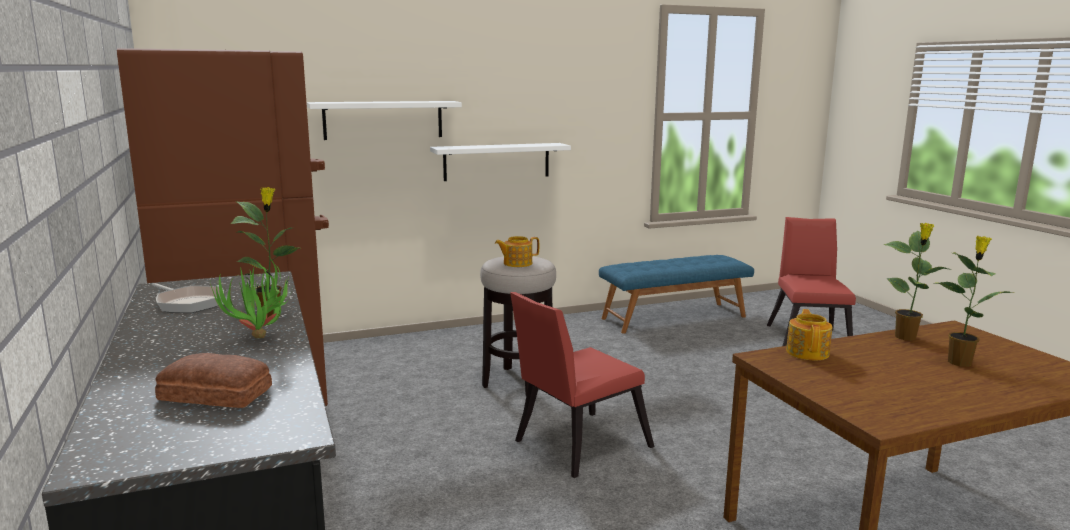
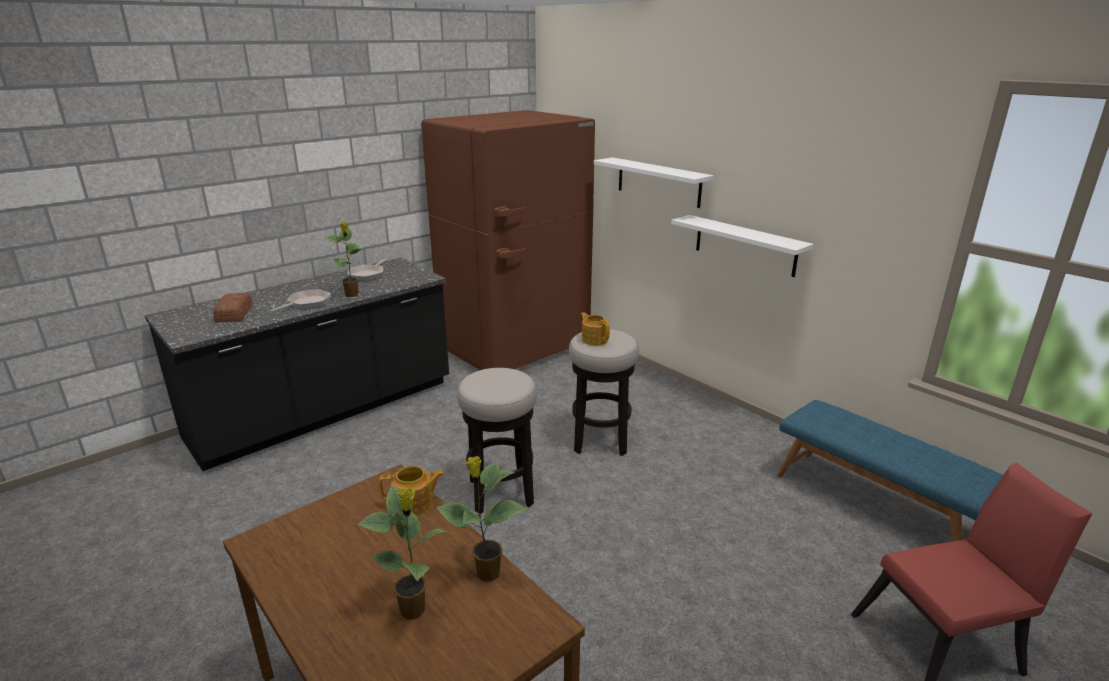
camera: 70 degrees right, 10 degrees up
potted plant [210,258,292,338] -> frying pan [269,289,331,312]
red chair [510,292,654,478] -> stool [457,368,537,514]

